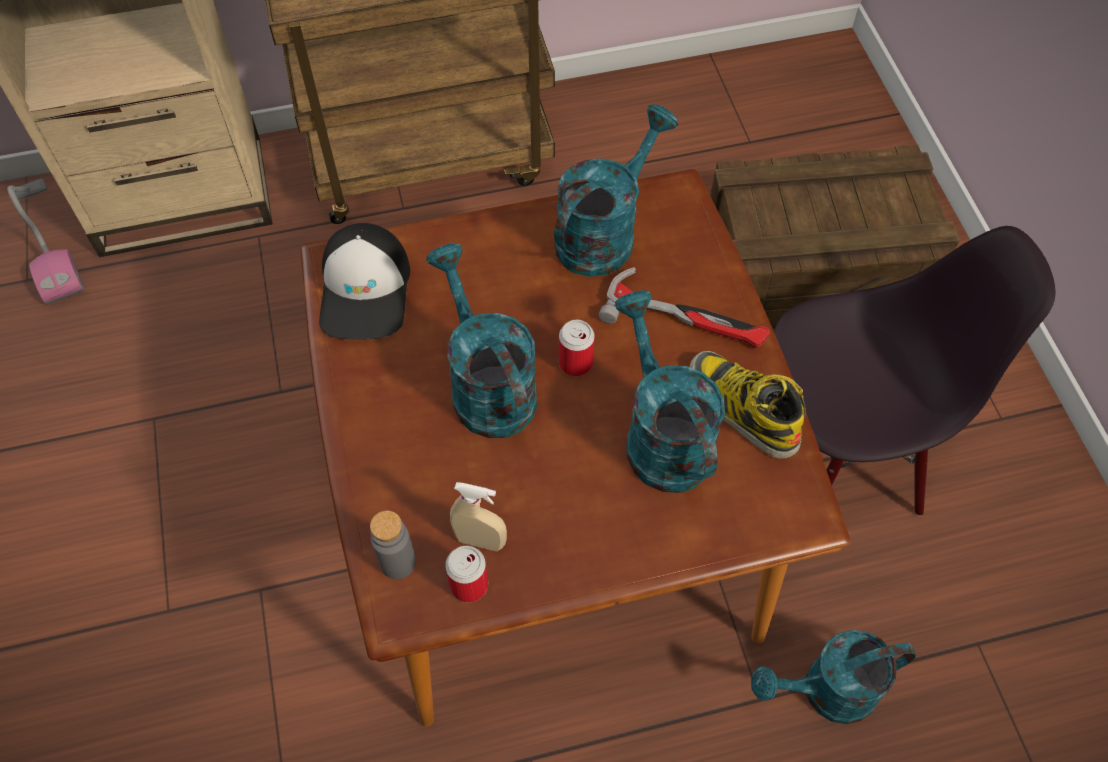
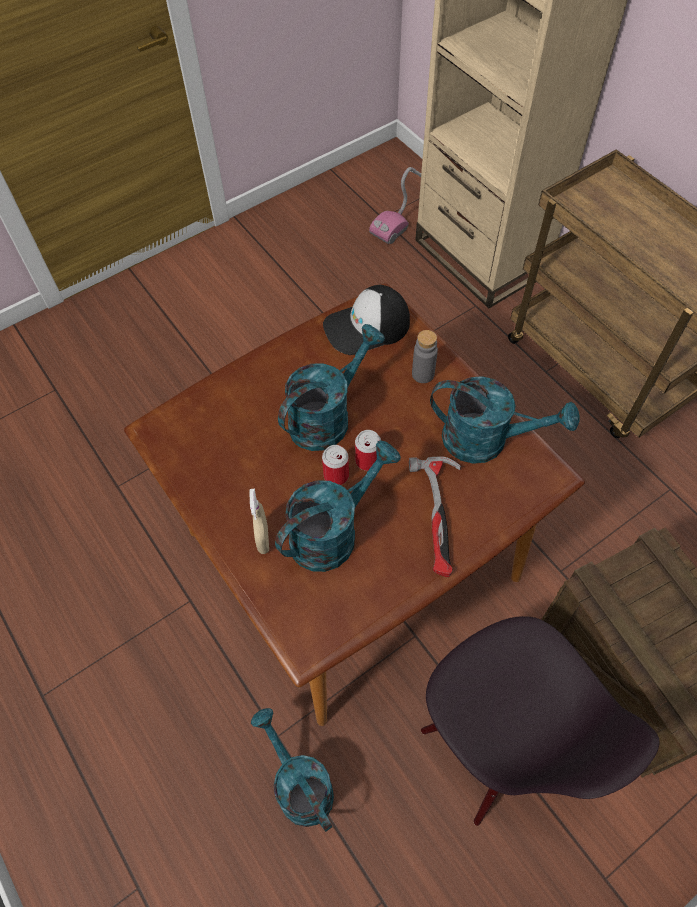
camera: 70 degrees right, 0 degrees up
grey bottle [370,511,416,579] -> grey bottle moved to [412,330,438,383]
can [445,546,488,602] -> can moved to [322,445,349,485]
beige spray bottle [450,482,507,551] -> beige spray bottle moved to [249,489,269,554]
boot [690,351,806,458] -> none

